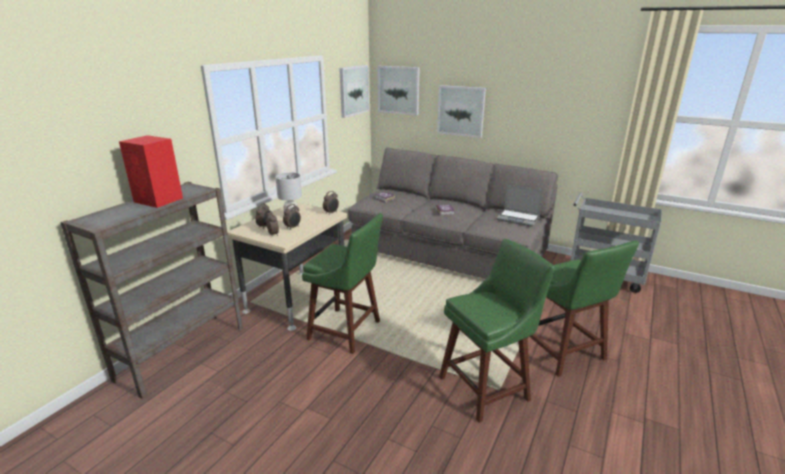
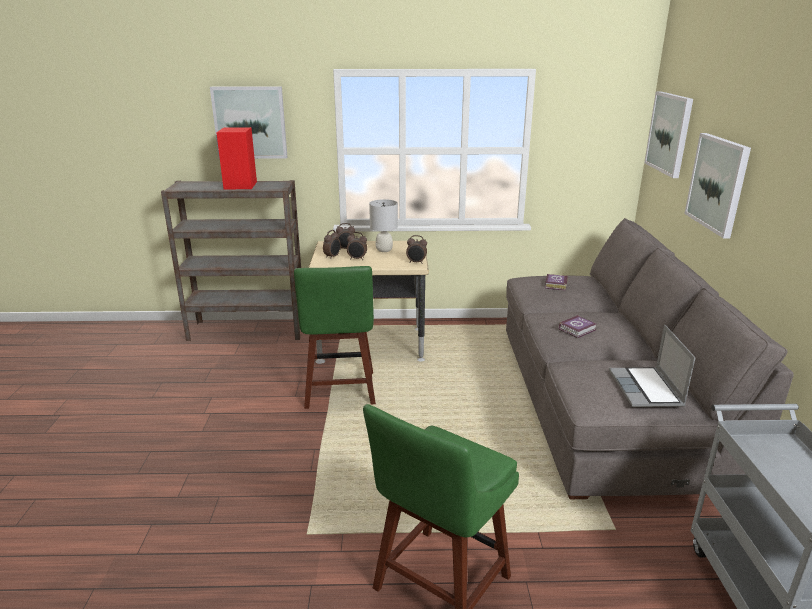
camera: 60 degrees right, 0 degrees up
picture [339,65,369,118] -> picture moved to [210,86,288,159]
green chair [439,239,555,423] -> none

